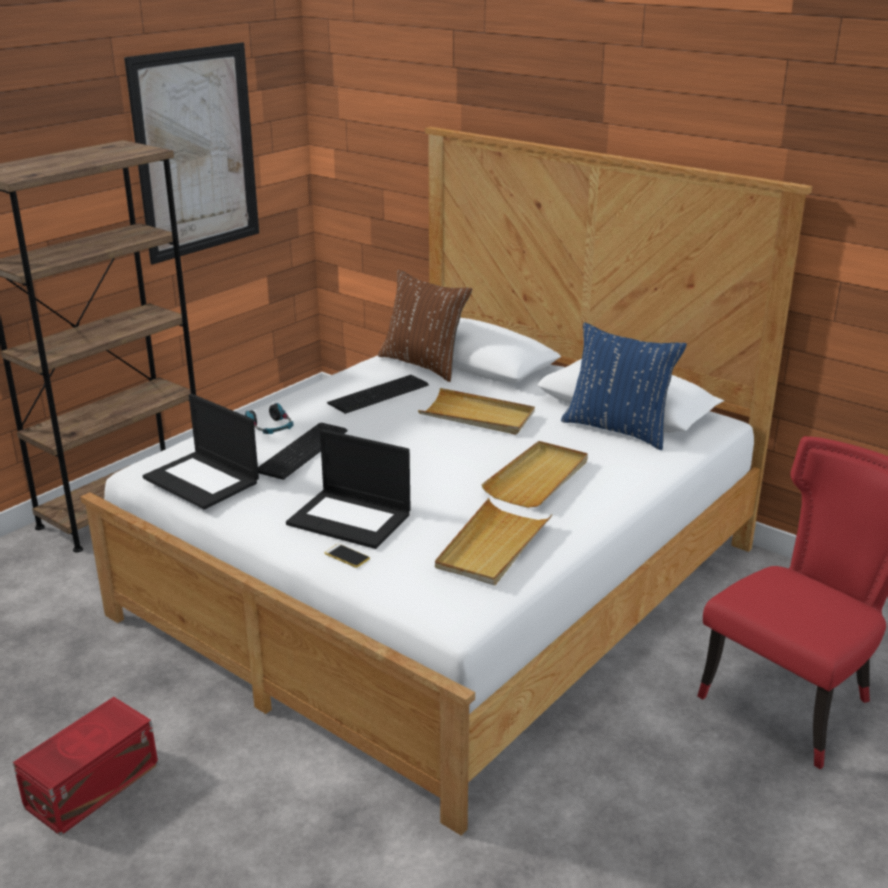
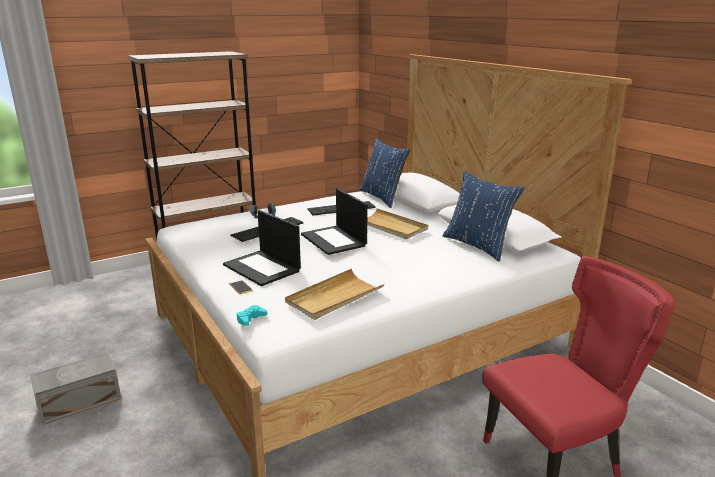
camera: 20 degrees right, 5 degrees down
red storage box [13,697,158,836] -> grey storage box [30,352,121,425]
picture [124,42,259,265] -> none
laptop [143,394,259,509] -> laptop moved to [301,188,367,255]
brown pillow [378,269,472,382] -> blue pillow [359,138,410,208]
beige tray [481,441,588,508] -> none
none -> turquoise game controller [237,305,267,326]

